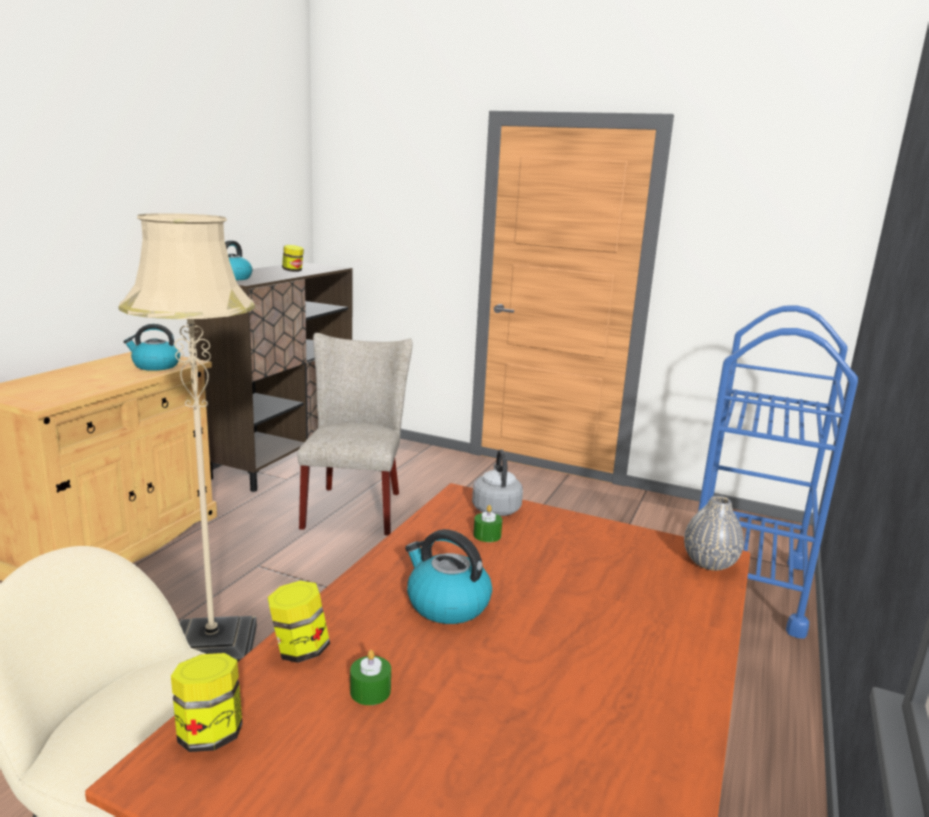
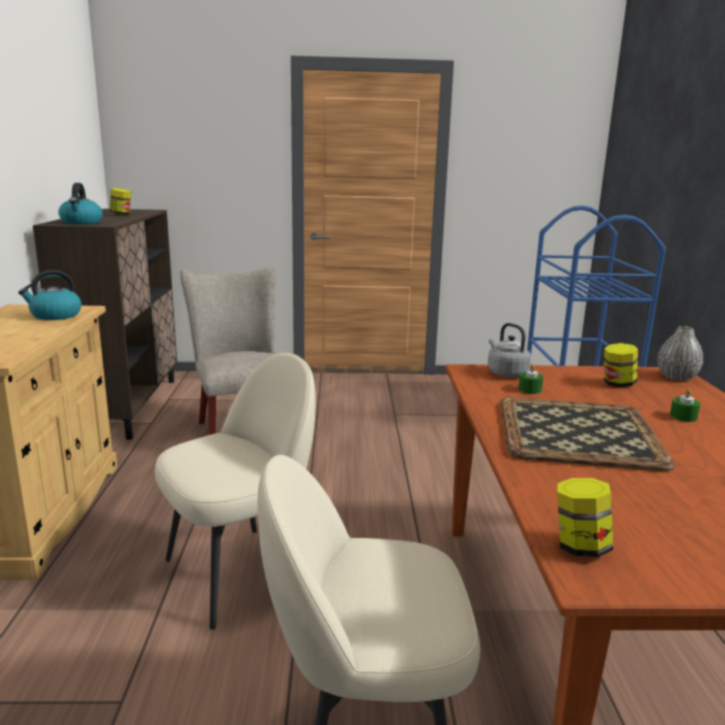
camera: 25 degrees left, 0 degrees up
beige floor lamp [119,213,257,662] -> beige chair [155,353,315,630]
jar [267,581,330,663] -> jar moved to [604,343,638,387]
green candle [350,650,391,705] -> green candle moved to [670,388,700,422]
kettle [405,529,492,624] -> tray [500,397,675,471]

